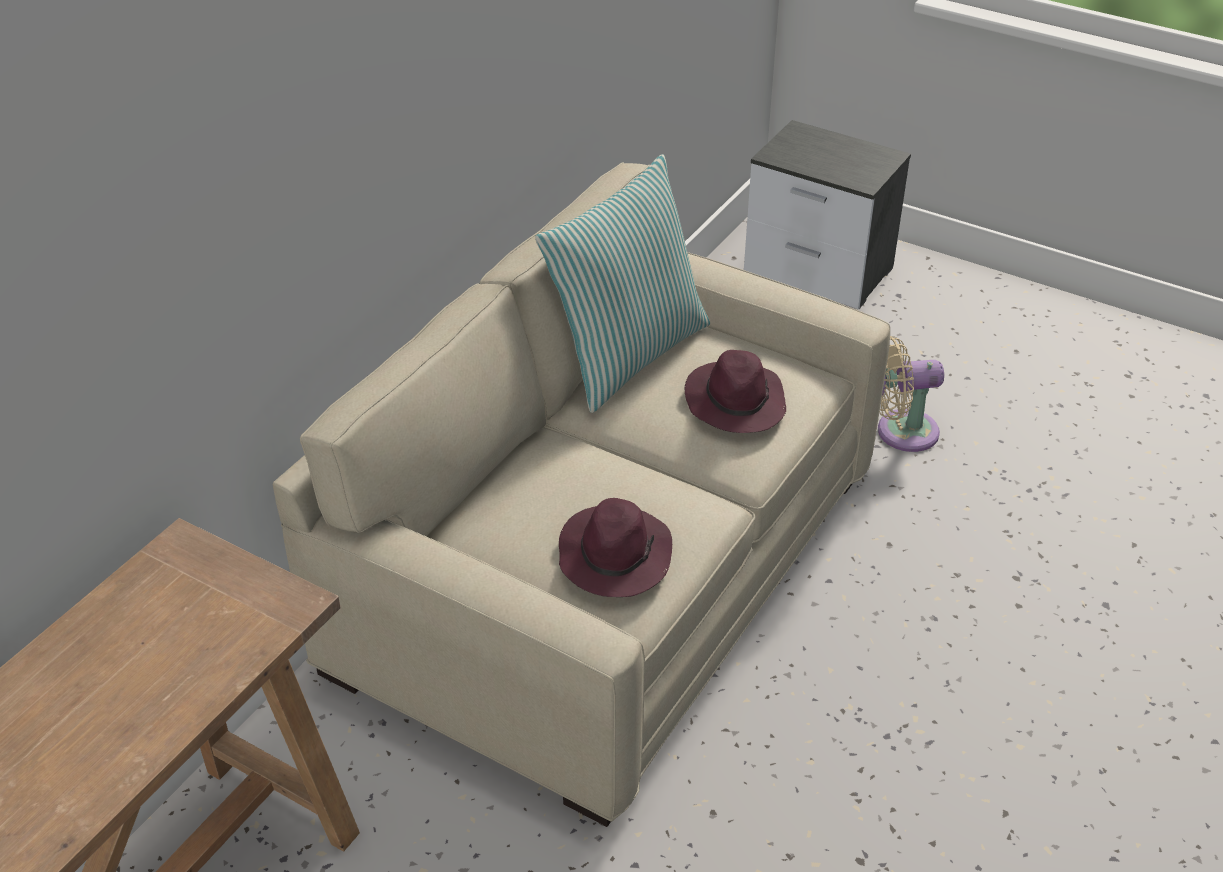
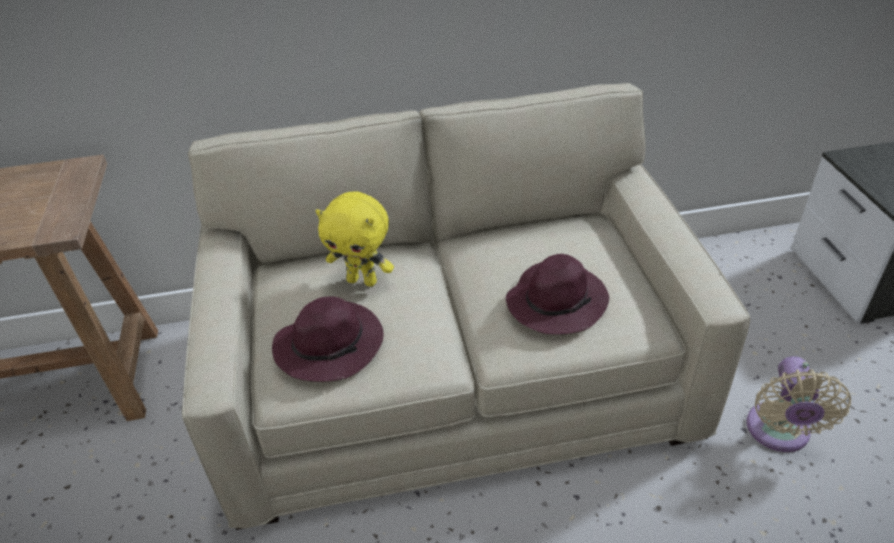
camera: 50 degrees right, 0 degrees up
pillow [535,154,710,413] -> none
beige fan [878,336,944,452] -> beige fan turned 120 degrees counterclockwise [747,356,851,452]
none -> yellow plush toy [315,191,394,287]

